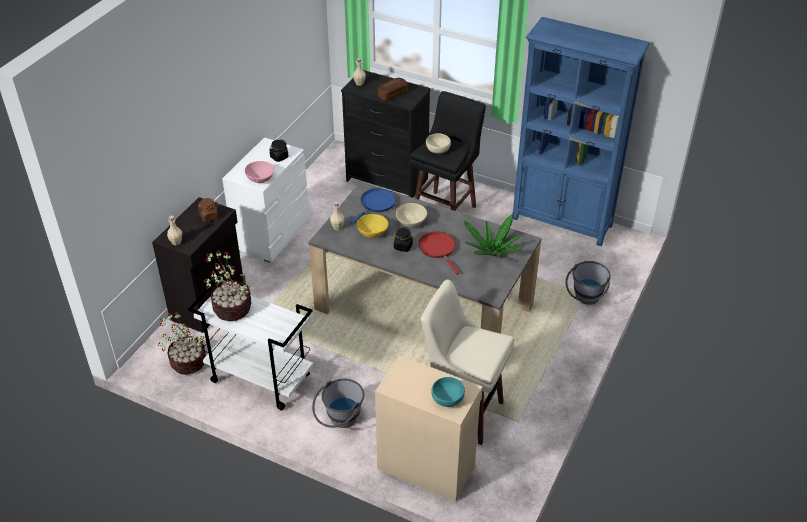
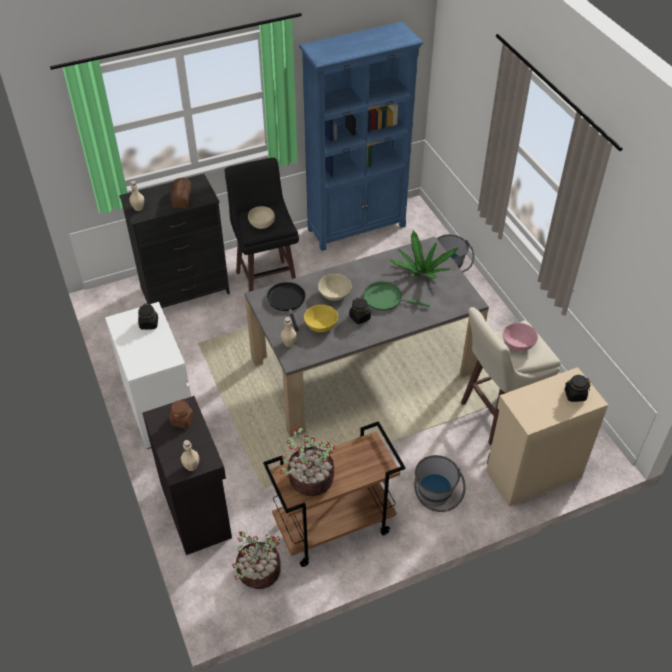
camera: 50 degrees left, 5 degrees up
white cart [188,276,313,410] -> brown cart [263,421,405,567]
pink bowl [245,161,275,183] -> pink bowl moved to [503,323,538,351]
blue frying pan [350,188,396,224] -> black frying pan [267,282,306,331]
red frying pan [418,232,459,274] -> green frying pan [363,282,430,311]
turquoise bowl [431,377,465,407] -> black jar [565,375,591,402]

